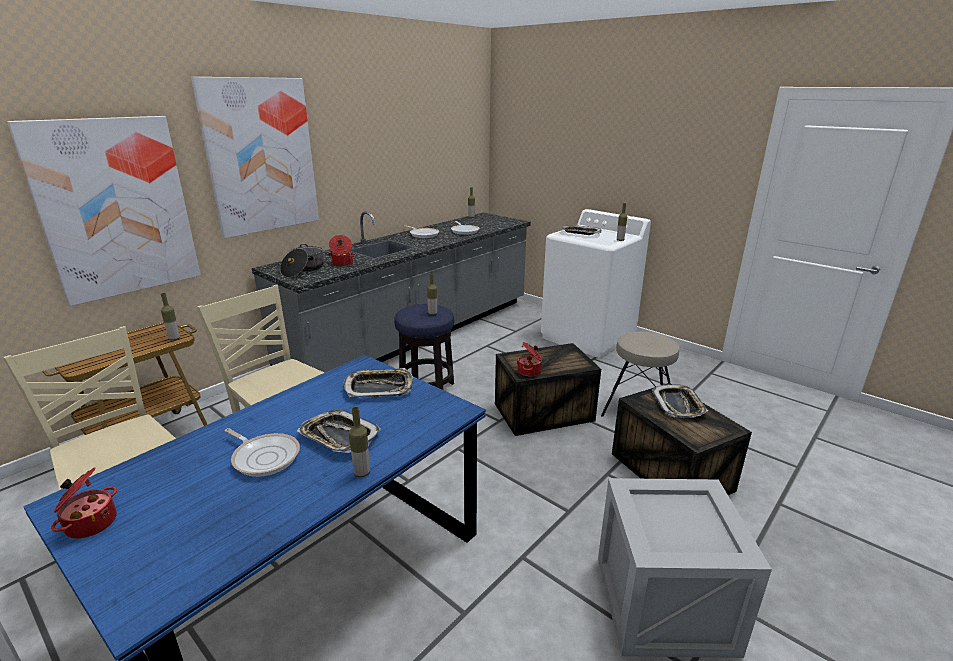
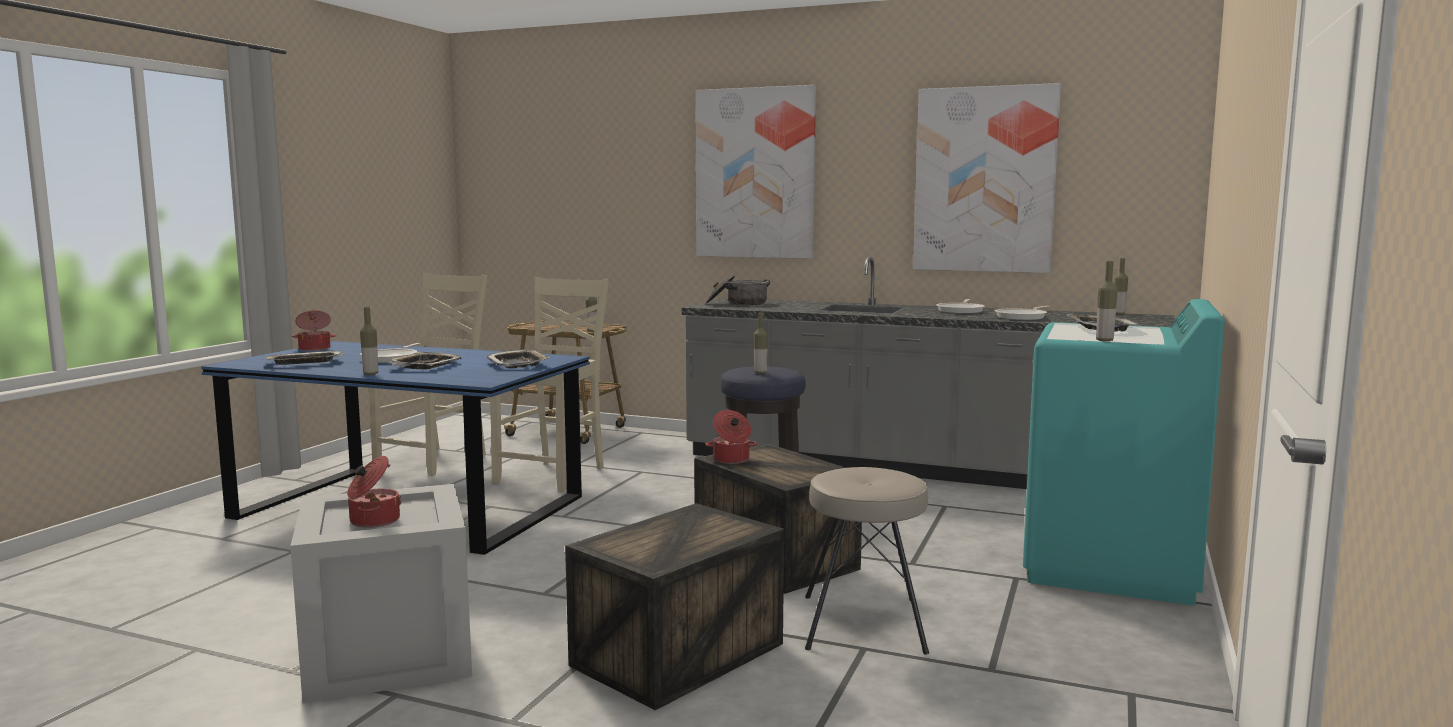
camera: 70 degrees right, 15 degrees down
picture [7,116,201,306] -> picture moved to [913,83,1061,273]
cooking pot [328,235,356,266] -> cooking pot moved to [347,456,401,528]
white washing machine [541,209,651,358] -> turquoise washing machine [1023,299,1225,606]
tray [652,384,708,418] -> tray moved to [265,351,344,365]

